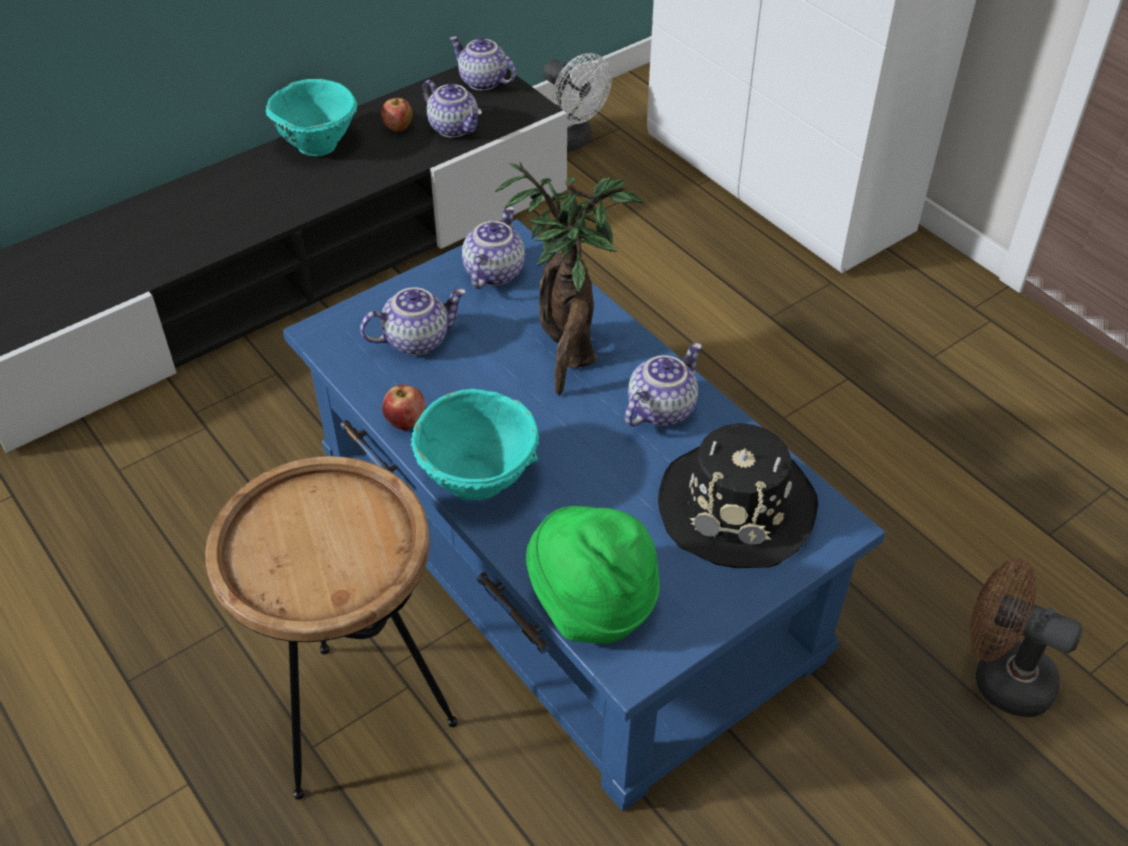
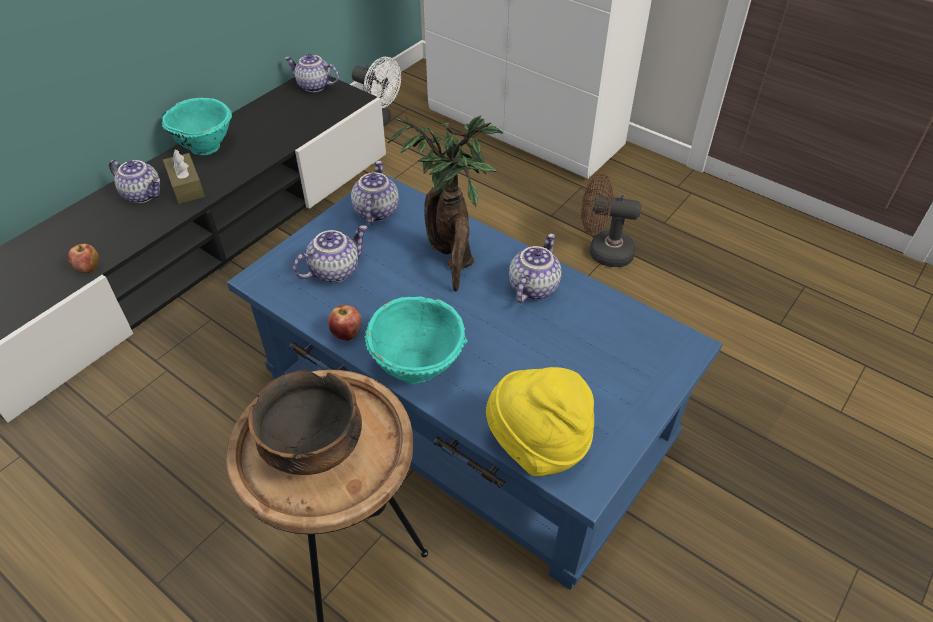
camera: 15 degrees left, 0 degrees up
apple [381,98,413,132] -> apple moved to [68,244,99,273]
teapot [422,80,482,138] -> teapot moved to [109,160,160,203]
green hat [526,506,660,644] -> yellow hat [486,367,594,476]
black hat [658,423,818,568] -> none
brown fan [970,558,1083,717] -> brown fan moved to [581,173,642,267]
none -> brown tissue box [163,150,205,204]
none -> bowl [248,370,362,475]

